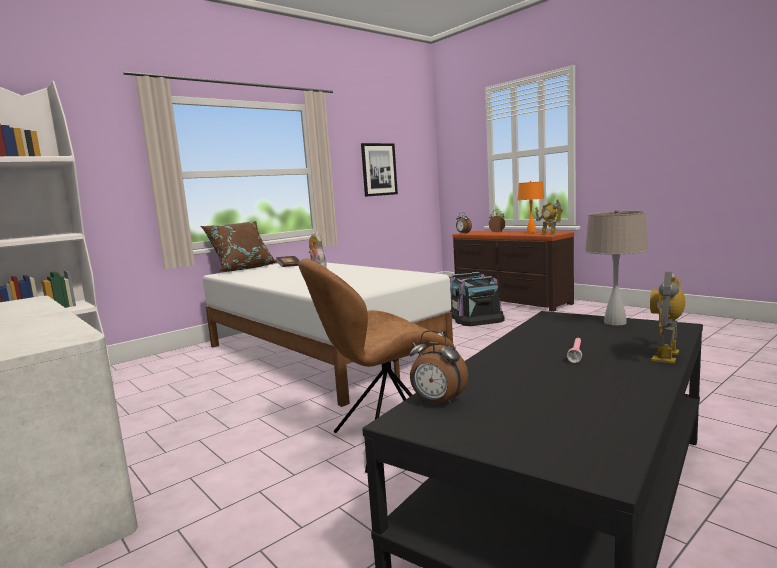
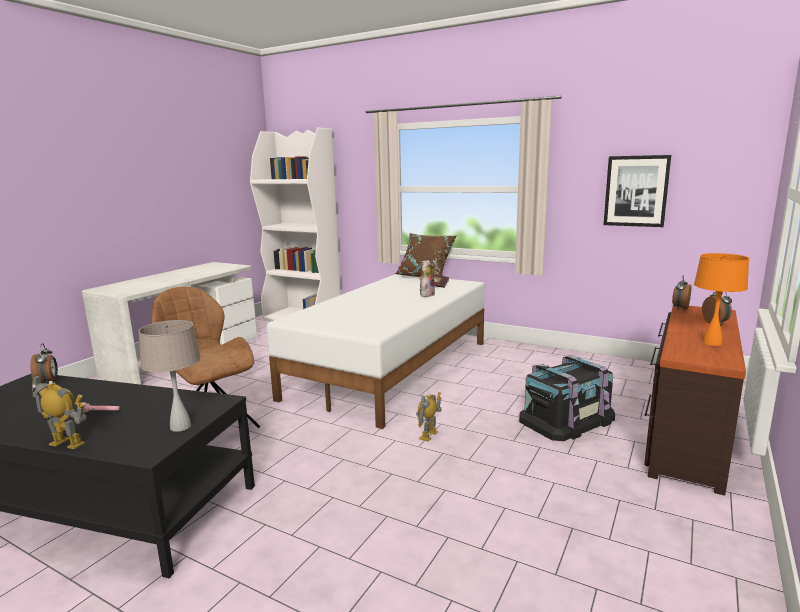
camera: 70 degrees right, 5 degrees up
alarm clock [410,330,468,406] -> alarm clock turned 150 degrees clockwise [30,343,58,384]
toy robot [535,199,563,235] -> toy robot moved to [416,392,442,442]

